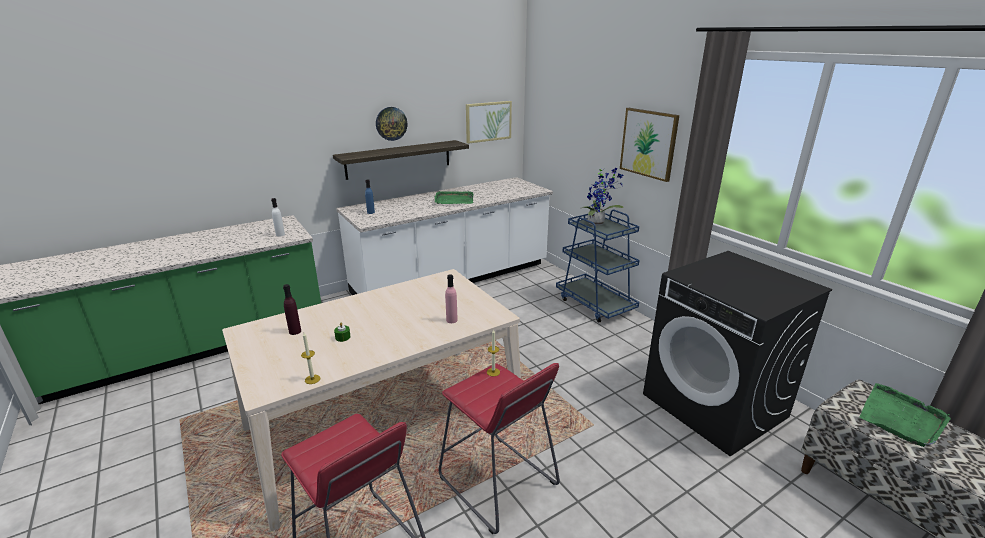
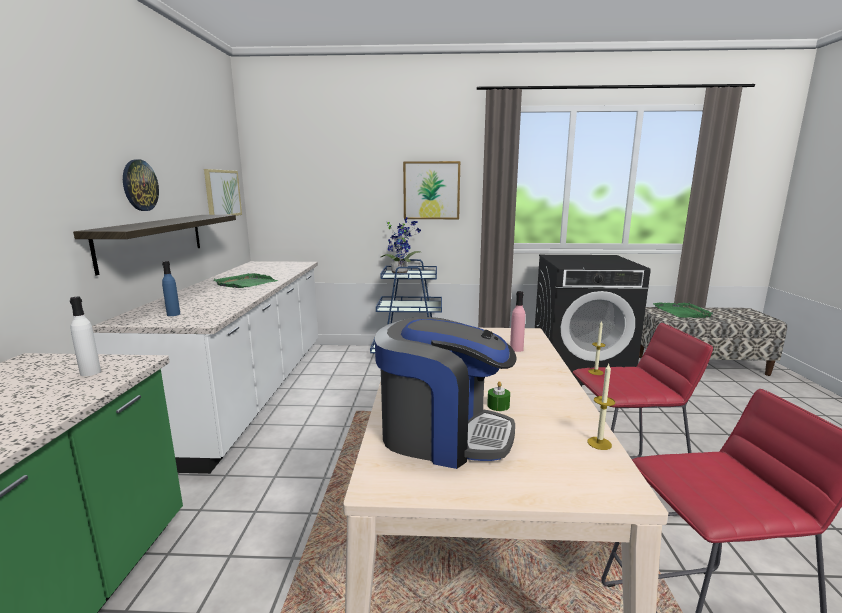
camera: 55 degrees left, 10 degrees down
purple bottle [283,284,301,335] -> coffee machine [375,317,517,469]

